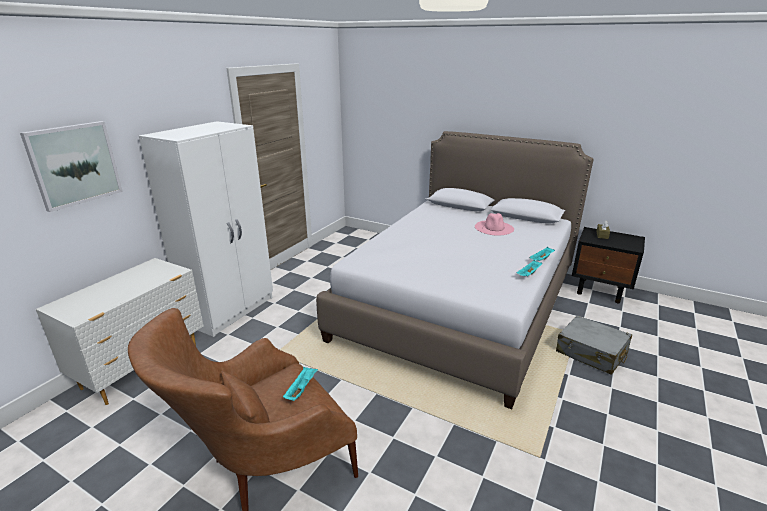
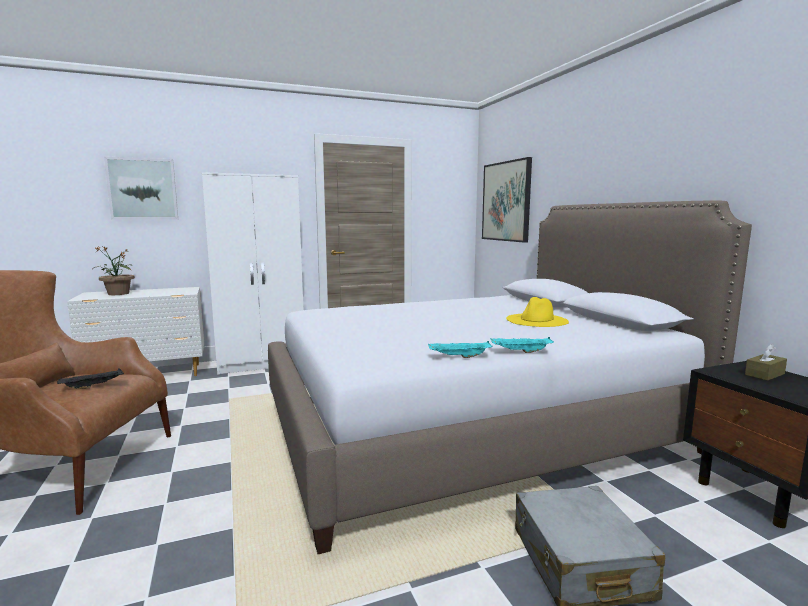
camera: 40 degrees right, 15 degrees down
turquoise tray [283,367,318,401] -> black tray [57,368,124,389]
pink hat [475,213,514,235] -> yellow hat [506,297,569,327]
none -> potted plant [92,247,135,295]
none -> picture [482,157,532,243]

